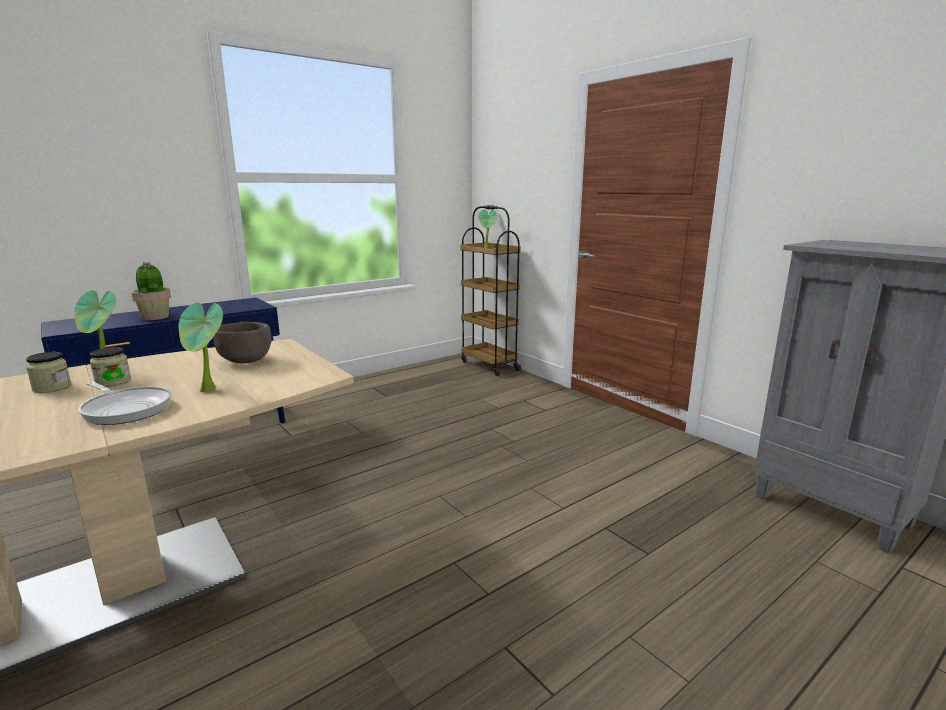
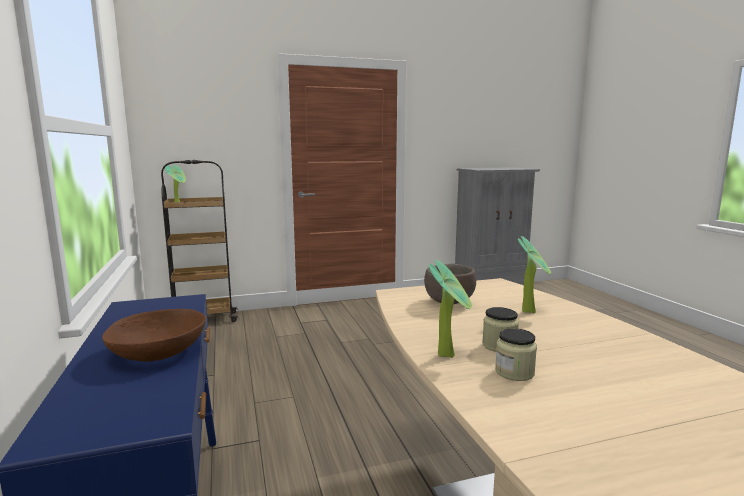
camera: 70 degrees left, 5 degrees down
frying pan [78,381,172,425] -> none
potted plant [131,262,171,320] -> brown bowl [102,309,206,362]

